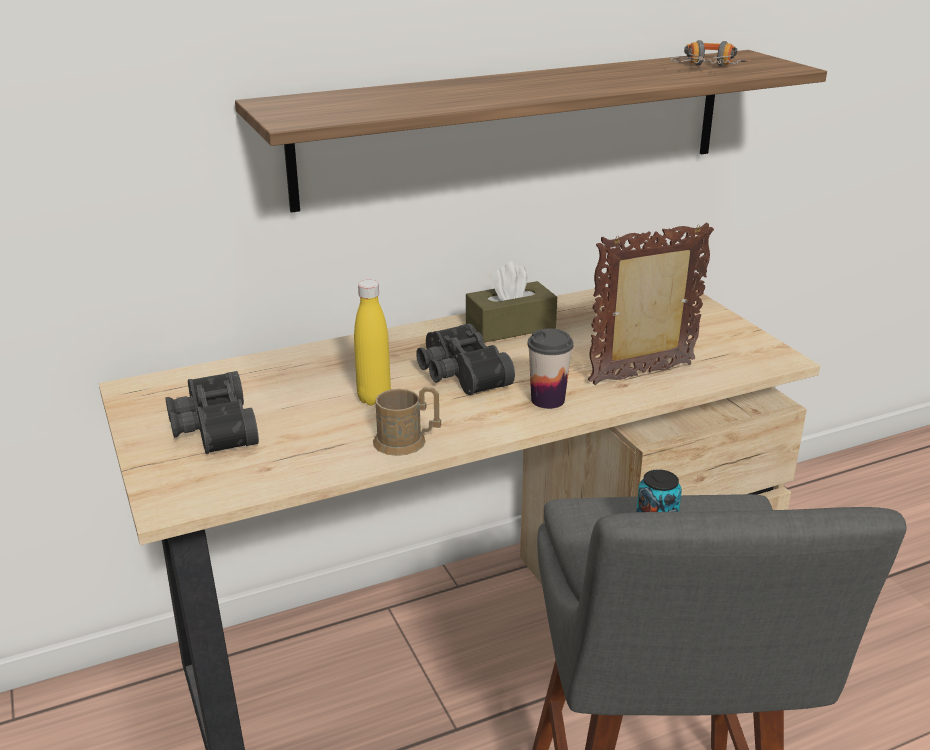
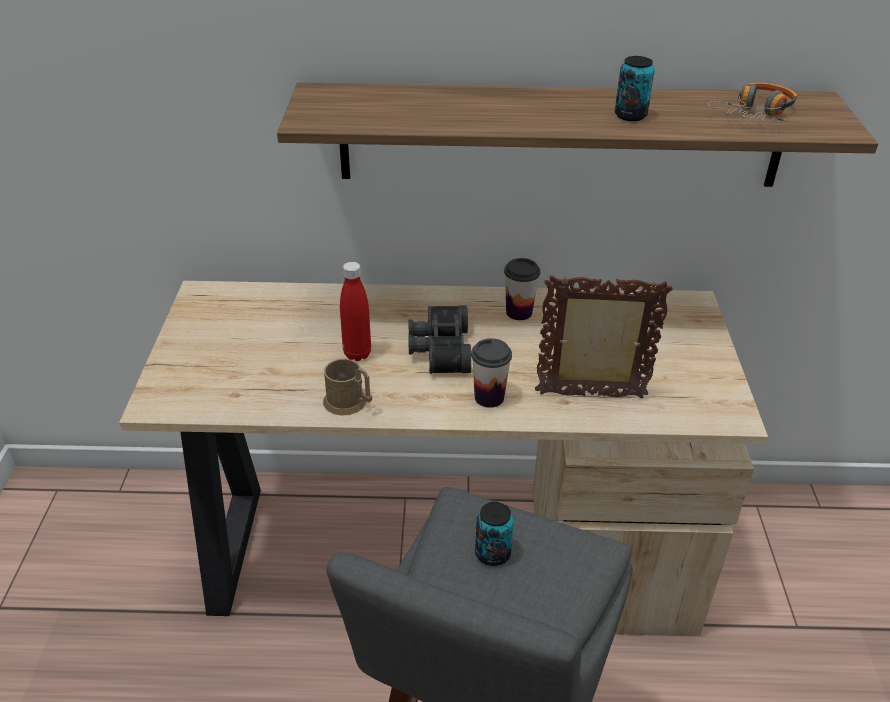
camera: 25 degrees right, 10 degrees up
black binoculars [166,371,259,454] -> none
yellow bottle [354,280,391,406] -> red bottle [340,262,371,361]
brown tissue box [466,261,557,343] -> cup [504,258,540,320]
none -> can [615,56,655,121]

